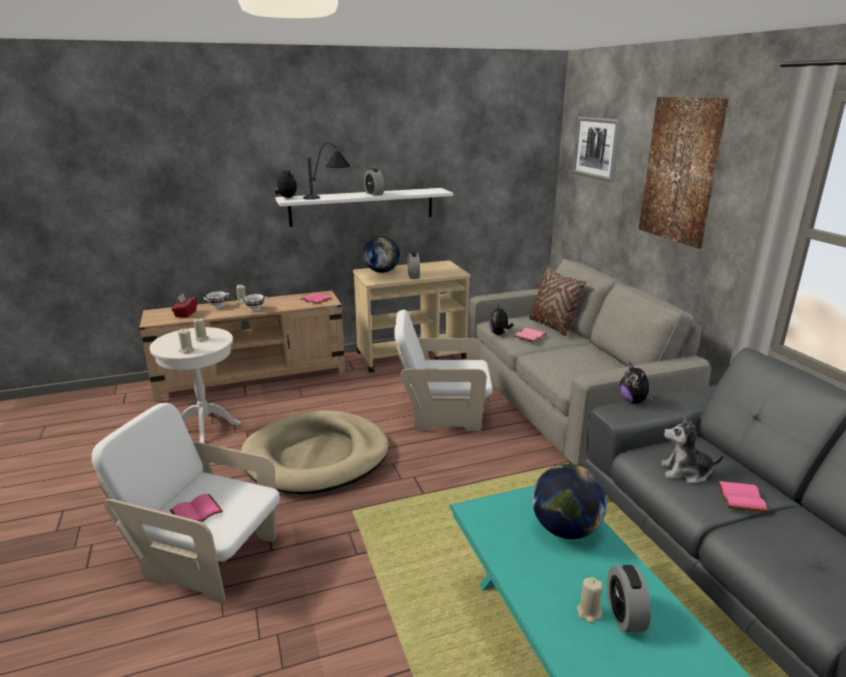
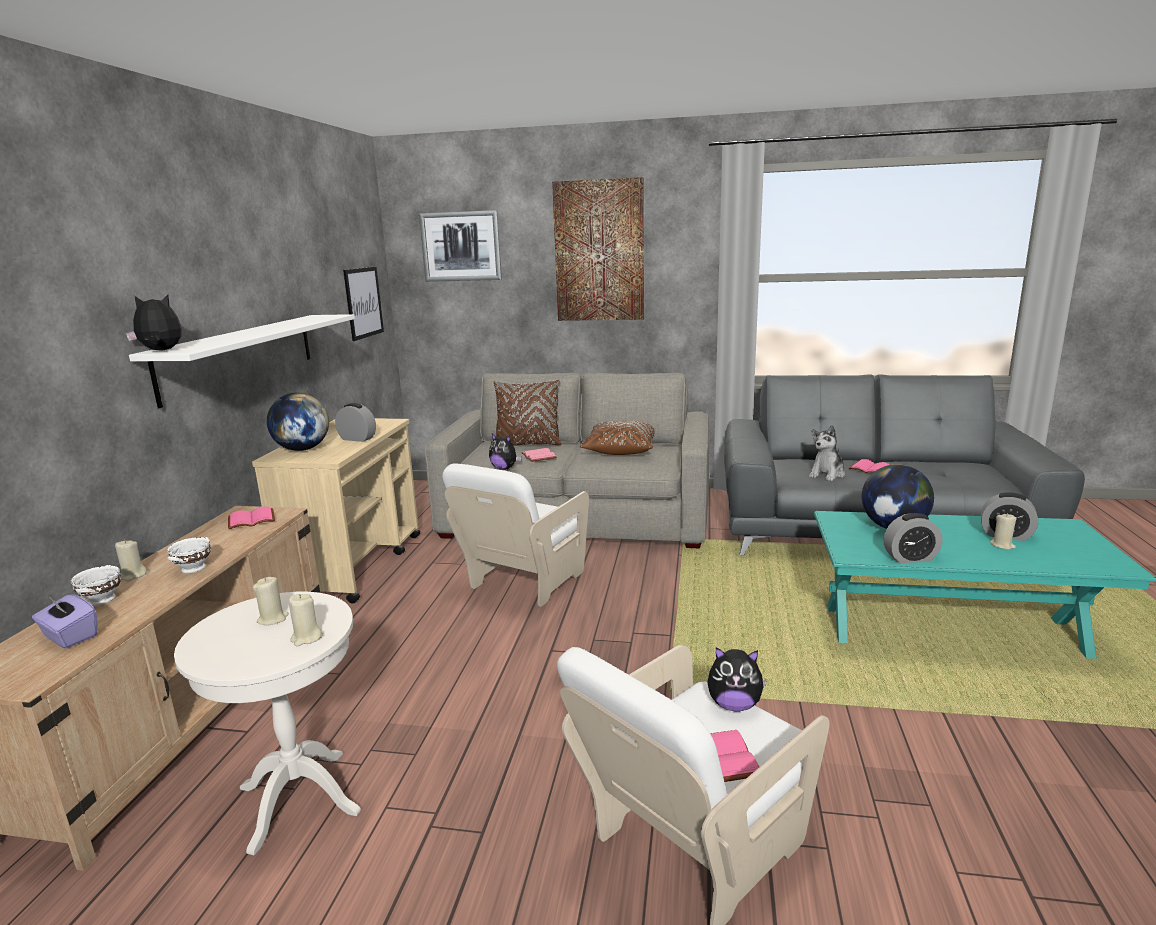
camera: 60 degrees left, 5 degrees down
red tissue box [171,294,197,318] -> purple tissue box [32,594,97,649]
beige dog bed [241,411,389,494] -> none
table lamp [303,143,350,200] -> none
alarm clock [364,168,385,196] -> alarm clock moved to [884,513,943,563]
plush toy [620,362,654,404] -> plush toy moved to [707,647,767,711]
none -> picture [343,266,384,341]
none -> brown pillow [580,421,655,455]

